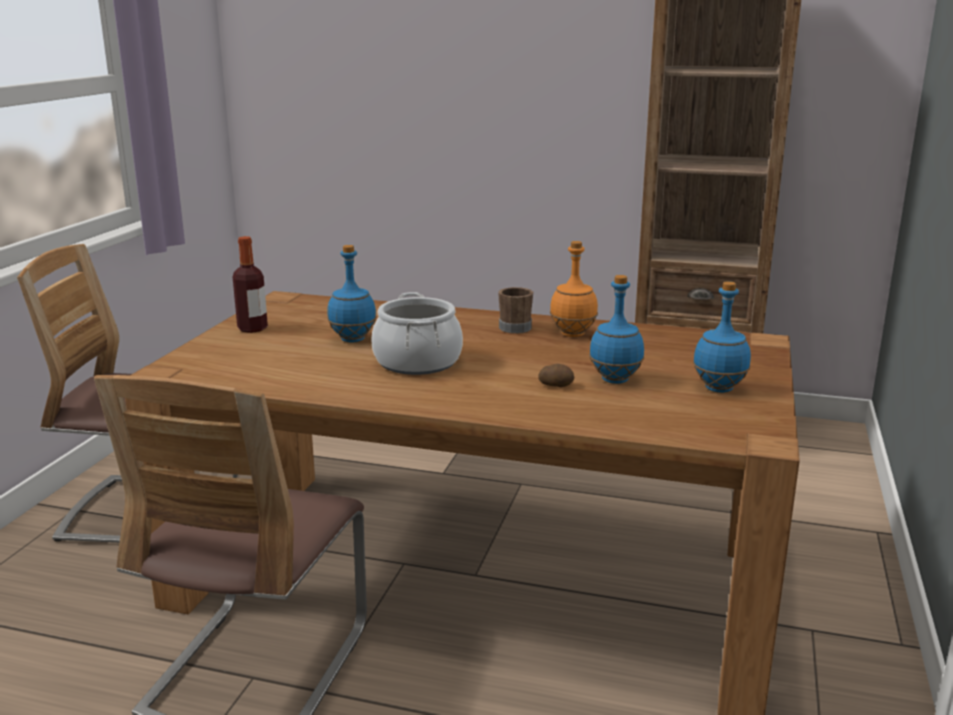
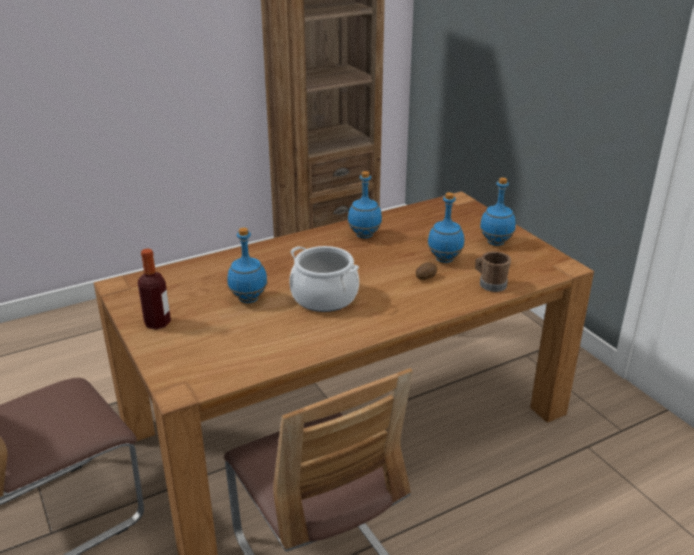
camera: 45 degrees left, 10 degrees up
brown mug [498,287,533,334] -> brown mug moved to [475,251,511,292]
orange bottle [550,241,598,337] -> blue bottle [348,171,382,238]

